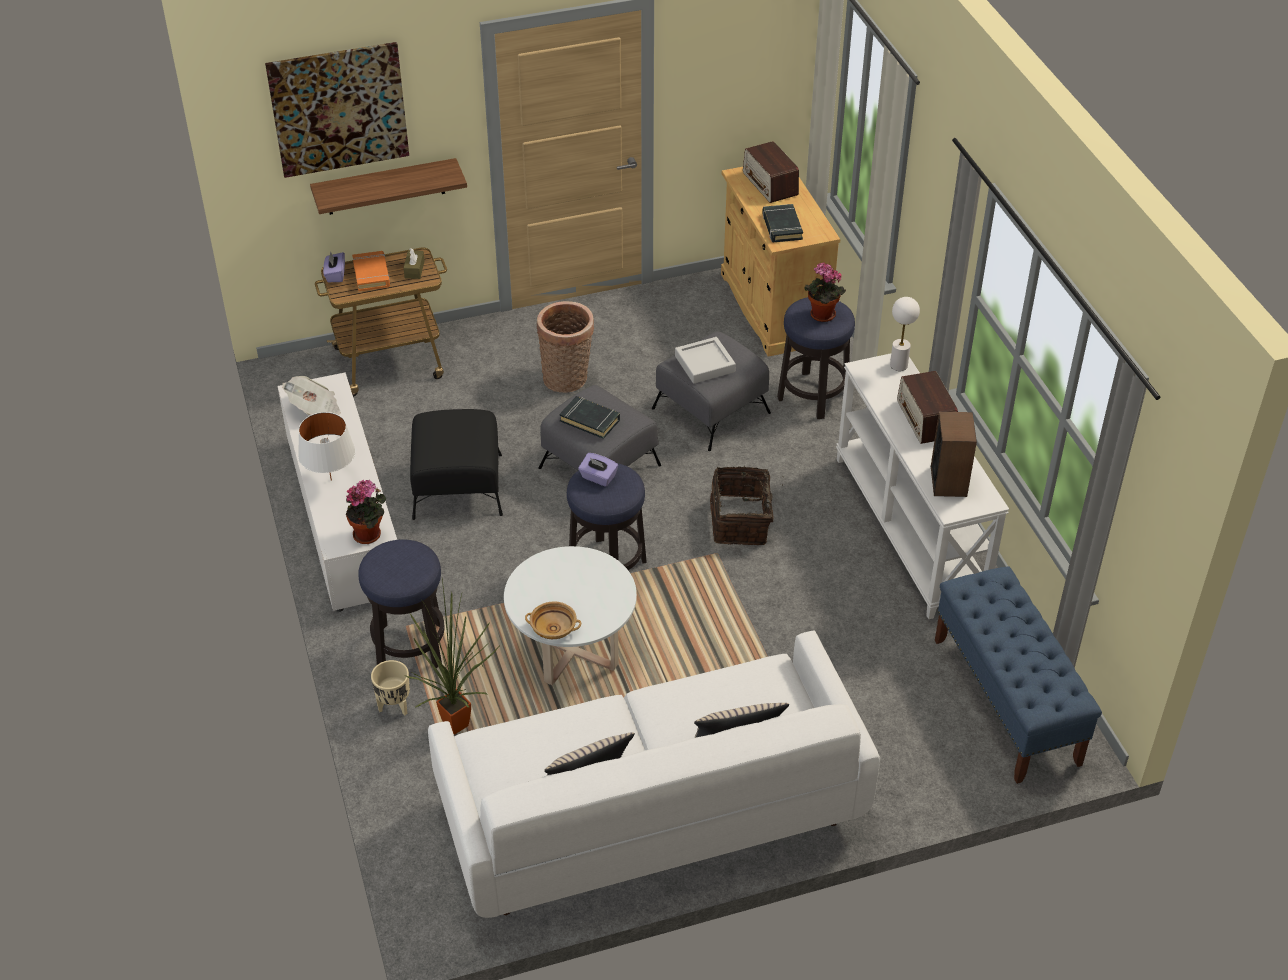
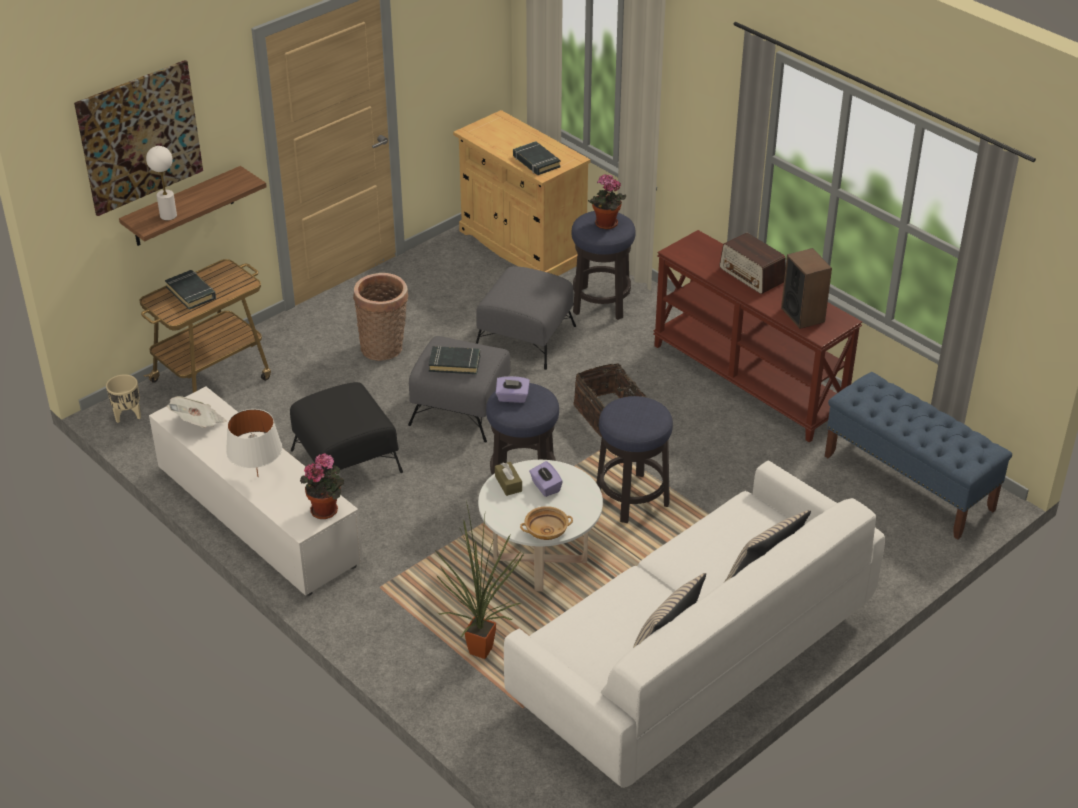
camera: 25 degrees left, 5 degrees down
purple tissue box [323,251,345,282] -> purple tissue box moved to [529,461,563,497]
orange book [352,251,390,291] -> black book [165,270,216,310]
stool [358,539,445,668] -> stool moved to [597,396,673,523]
beige planter [371,660,410,715] -> beige planter moved to [106,374,141,423]
brown tissue box [403,248,425,279] -> brown tissue box moved to [495,462,522,496]
grey tray [675,337,736,384] -> none
radio [743,141,799,203] -> none
white console table [836,353,1009,619] -> brown console table [653,230,862,442]
white table lamp [890,297,920,371] -> white table lamp moved to [146,146,177,220]

